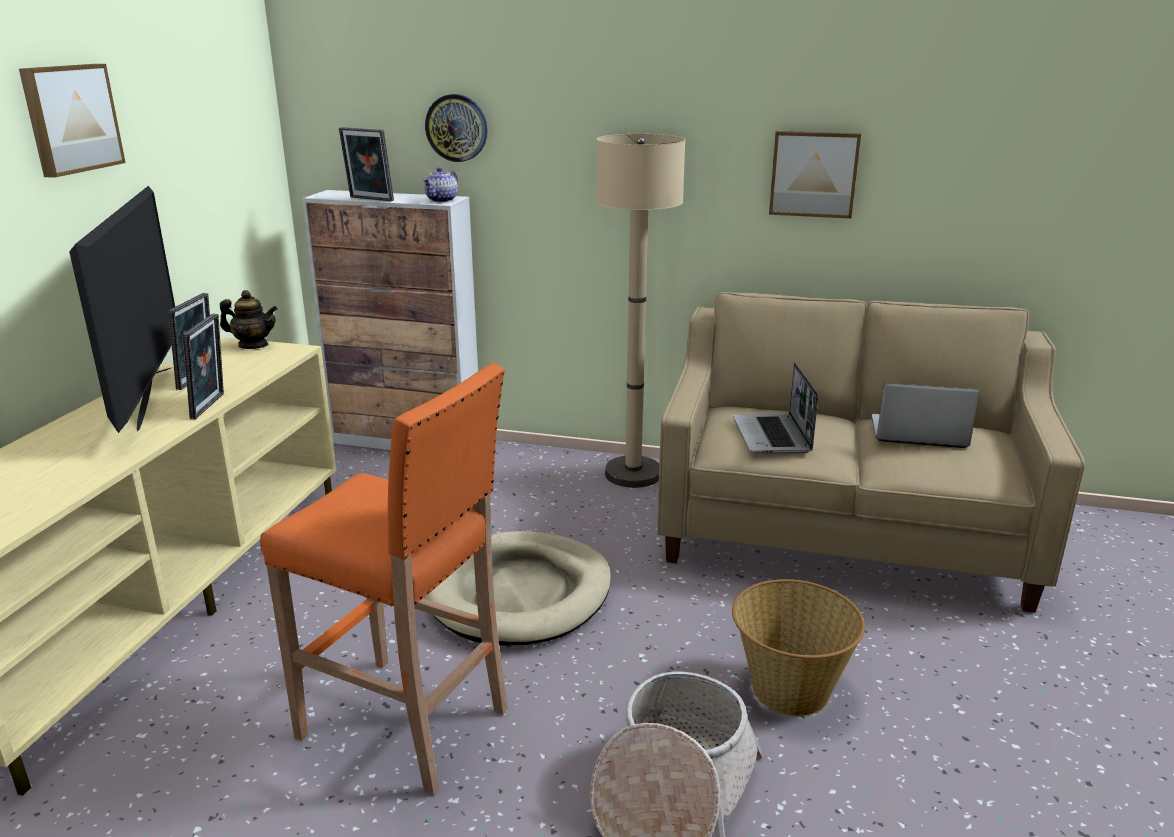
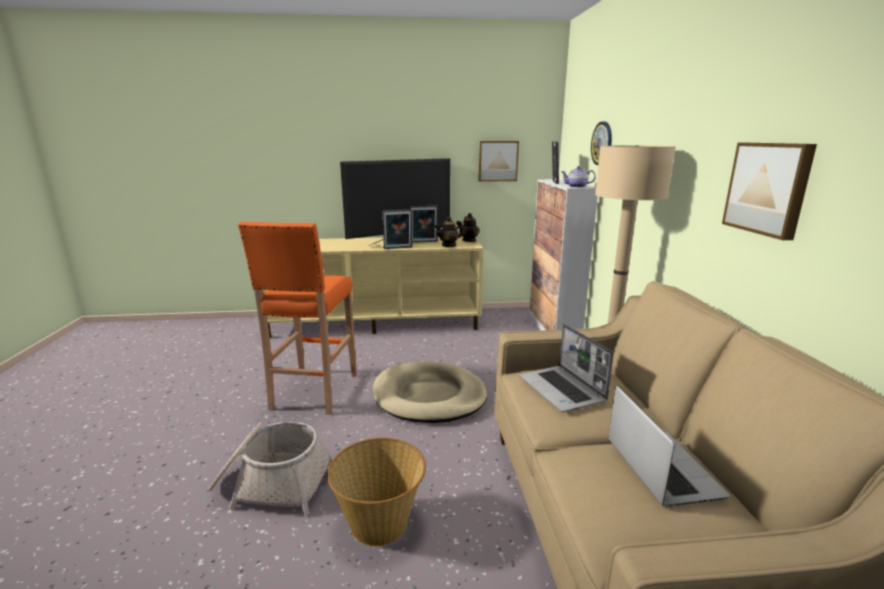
camera: 70 degrees right, 5 degrees down
picture [19,64,126,178] -> picture moved to [478,141,519,182]
laptop [733,363,818,454] -> laptop turned 90 degrees counterclockwise [519,324,614,412]
none -> teapot [434,216,464,247]

